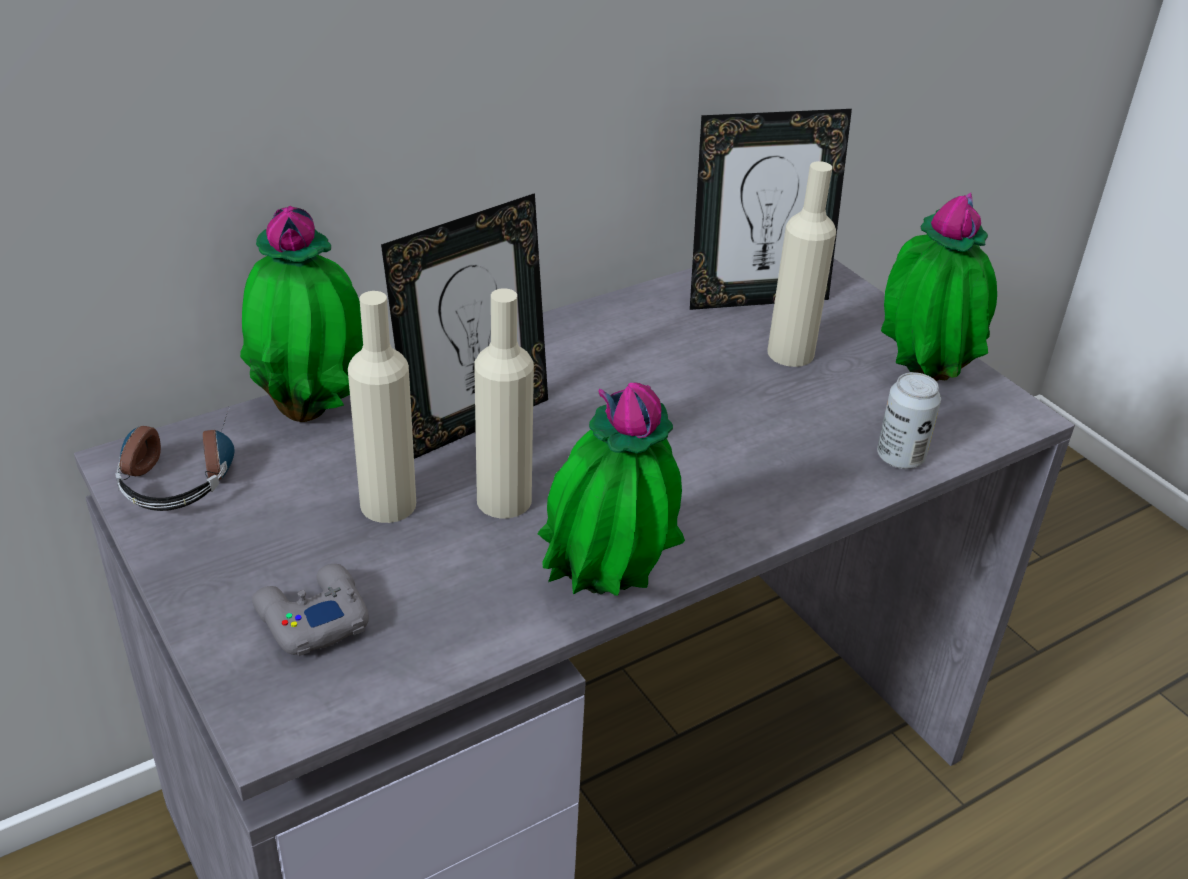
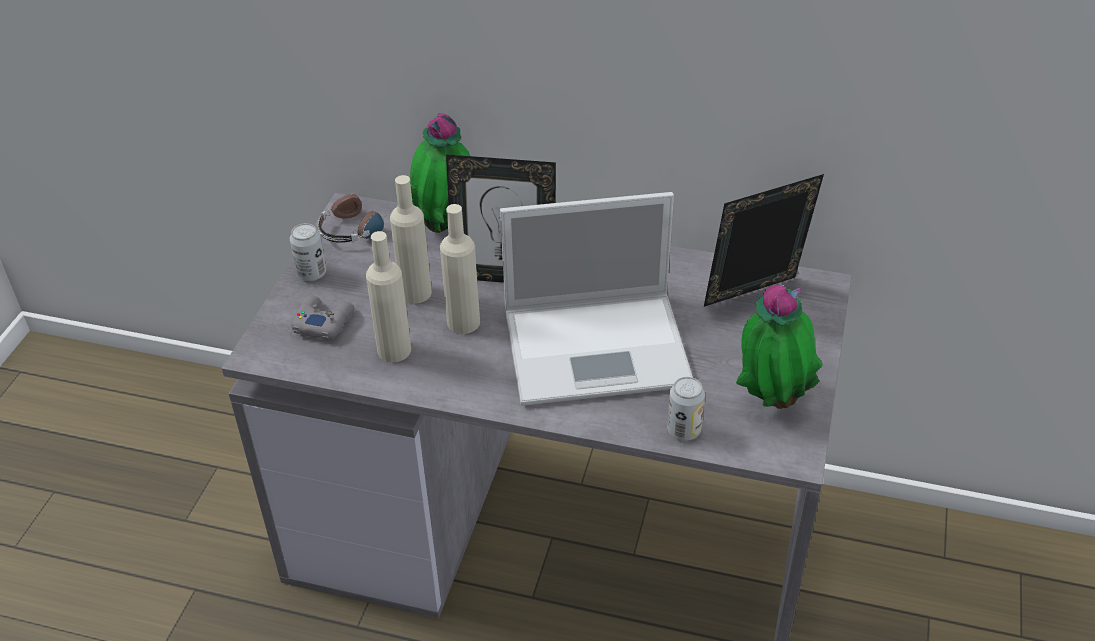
camera: 50 degrees right, 5 degrees up
potted plant [538,382,685,596] -> none
picture frame [690,109,852,310] -> picture frame turned 120 degrees clockwise [704,174,824,307]
beige bottle [767,161,836,367] -> beige bottle moved to [366,231,411,362]
none -> can [290,223,326,281]
none -> laptop [500,192,693,406]

